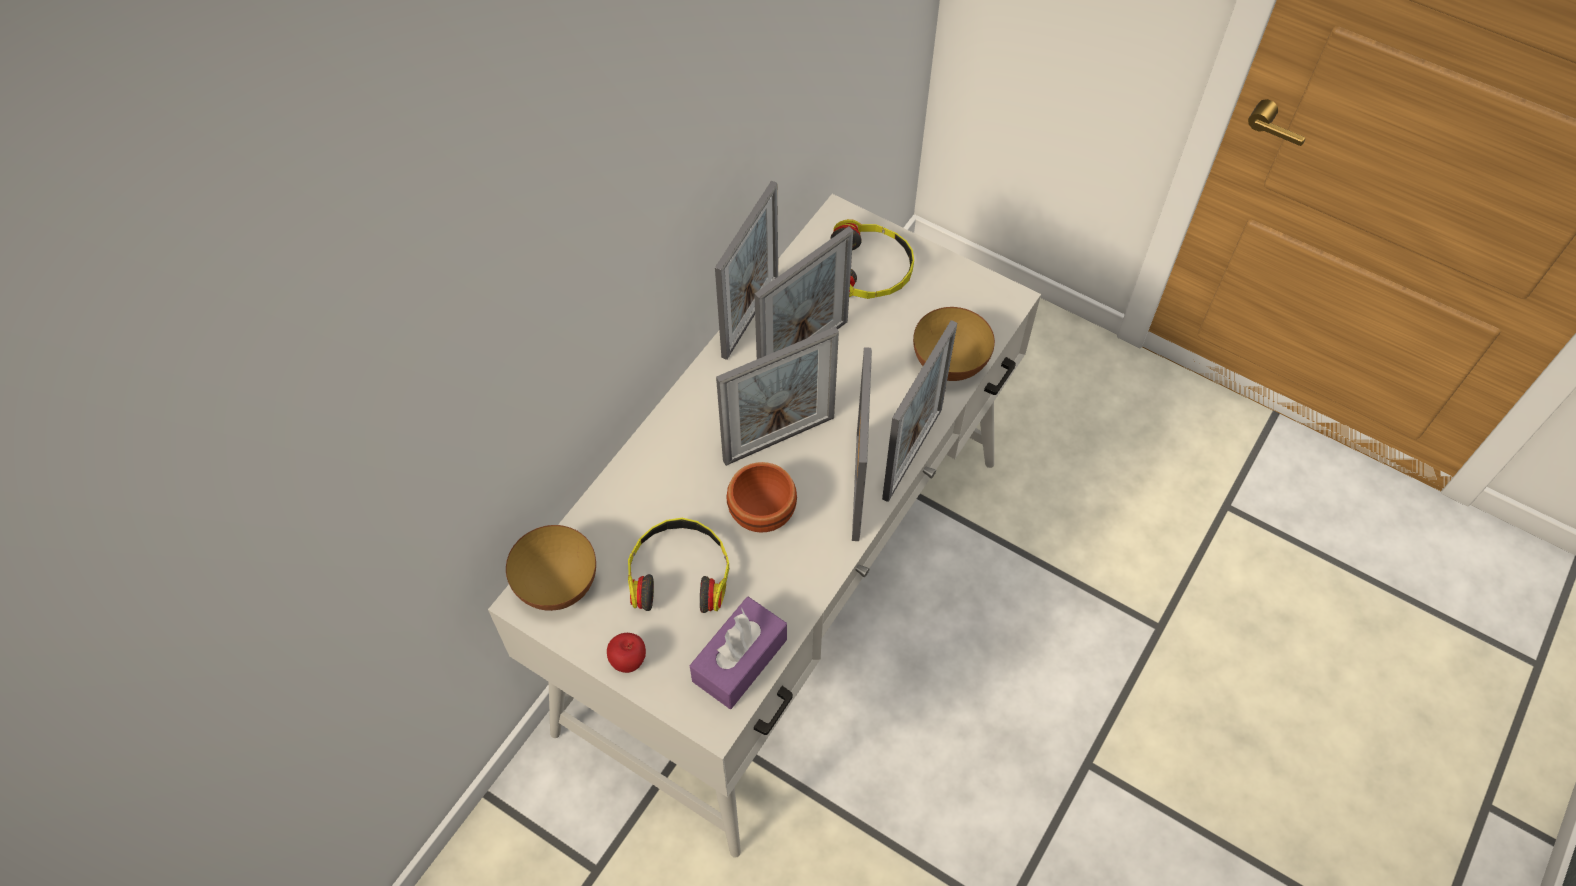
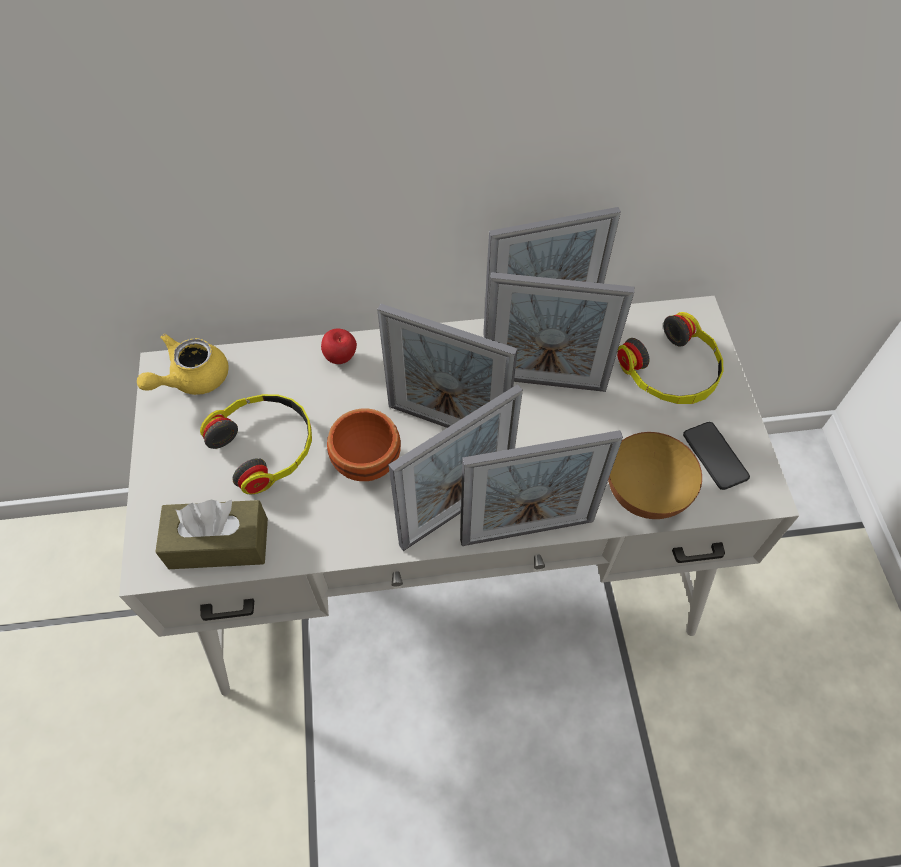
camera: 50 degrees right, 0 degrees up
bowl [506,525,596,611] -> yellow teapot [137,334,229,395]
apple [607,633,646,673] -> apple moved to [321,329,357,364]
purple tissue box [690,597,787,709] -> brown tissue box [155,500,268,569]
none -> phone [683,422,750,490]

